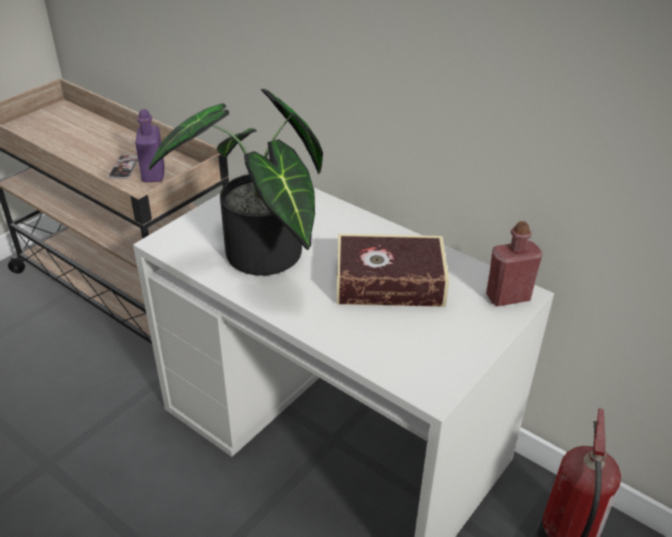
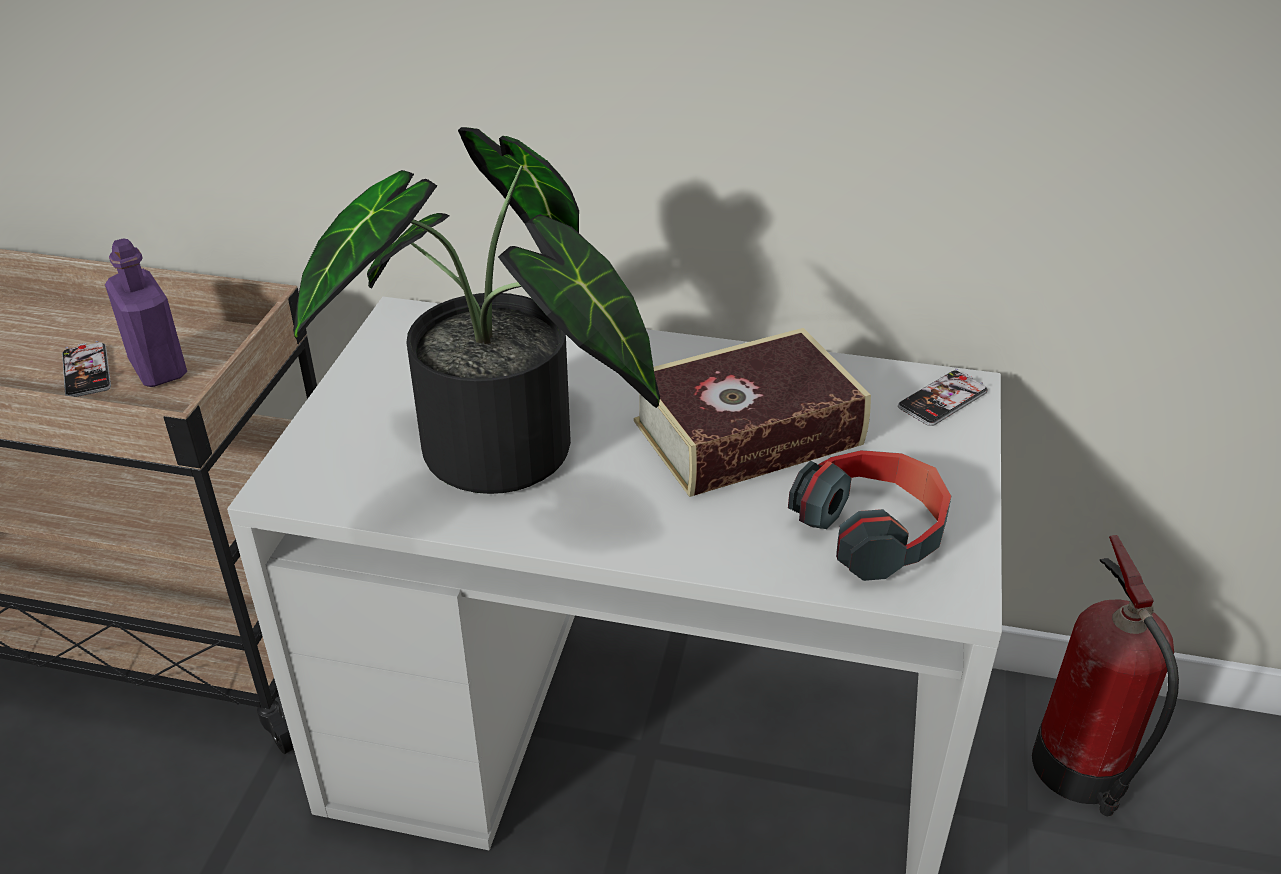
camera: 25 degrees left, 0 degrees up
red bottle [486,221,542,306] -> phone [898,368,988,426]
none -> headphones [788,450,951,581]

